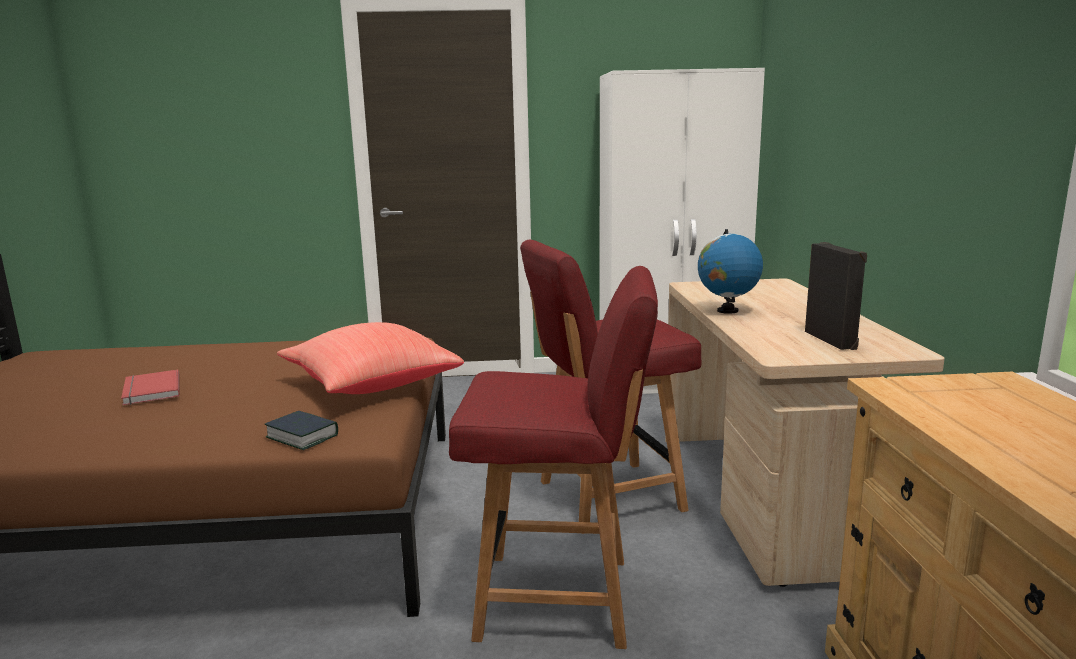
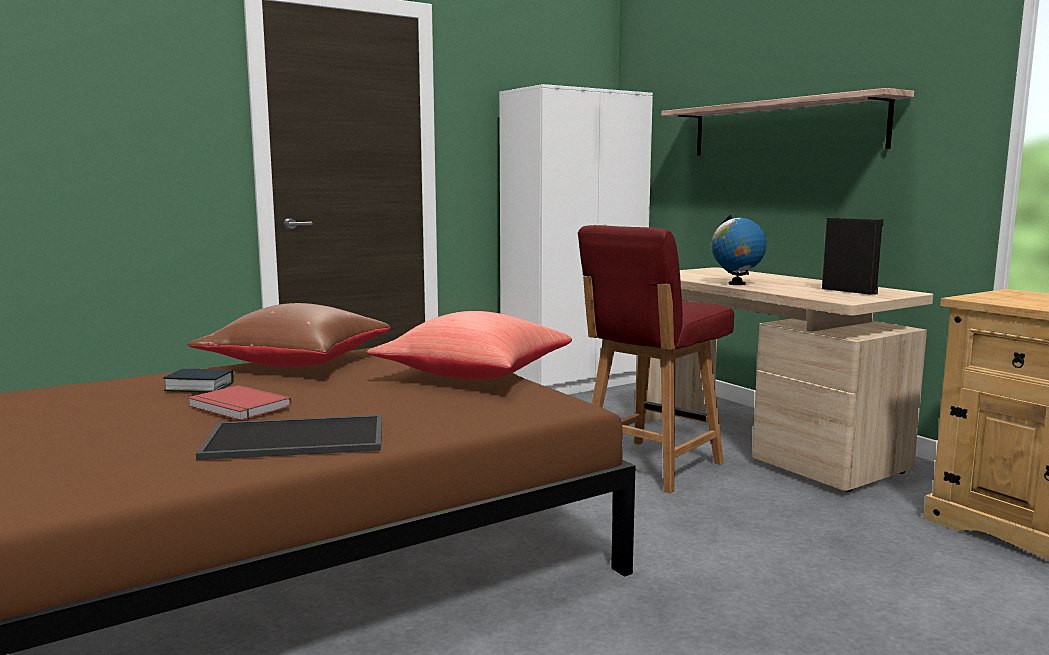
camera: 30 degrees left, 5 degrees down
book [264,411,338,450] -> book moved to [163,369,234,392]
red chair [449,266,658,649] -> none
none -> brown pillow [188,303,390,367]
none -> tray [196,415,382,460]
none -> shelf [661,88,914,156]

